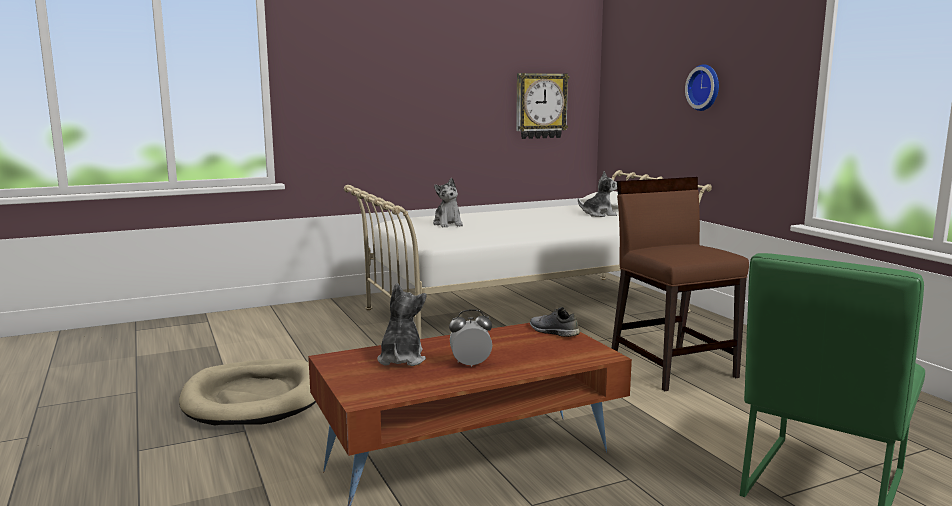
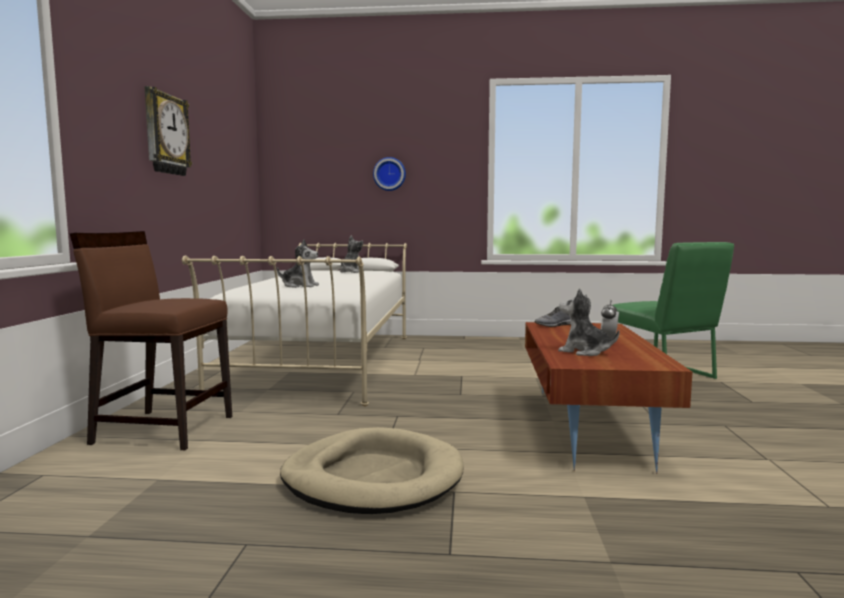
camera: 60 degrees left, 5 degrees down
wall clock [516,73,569,139] -> wall clock moved to [144,86,192,176]
brown chair [612,177,749,391] -> brown chair moved to [70,231,232,450]

